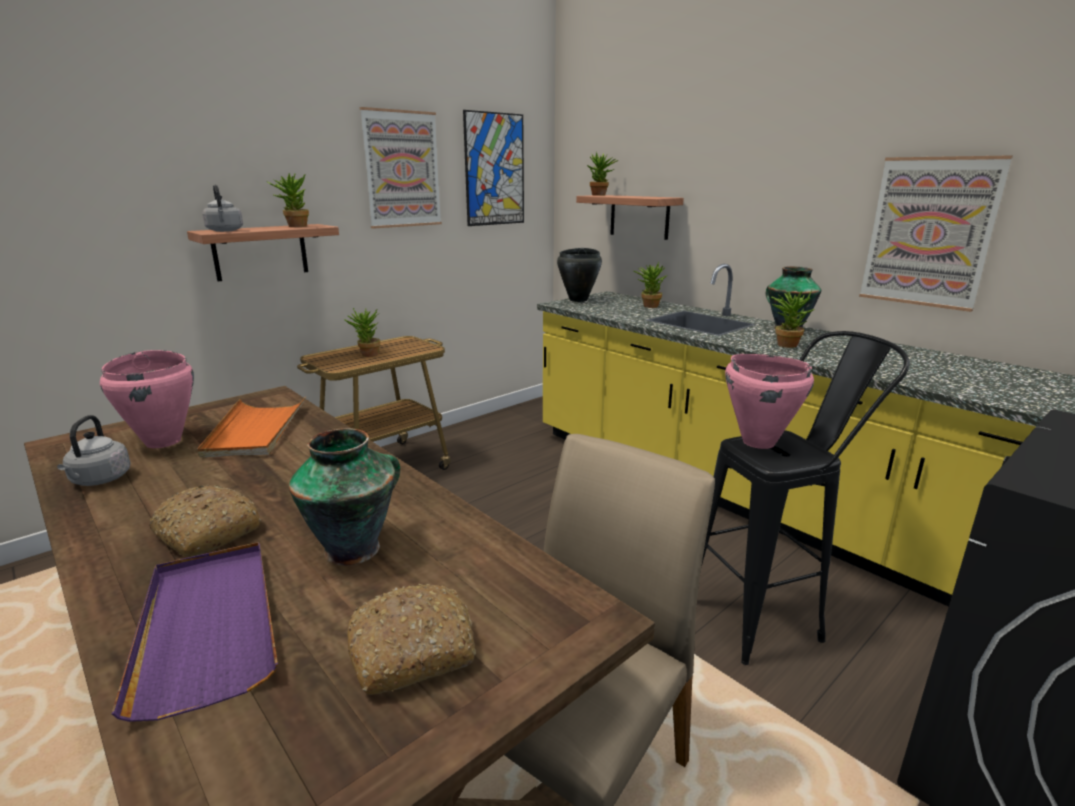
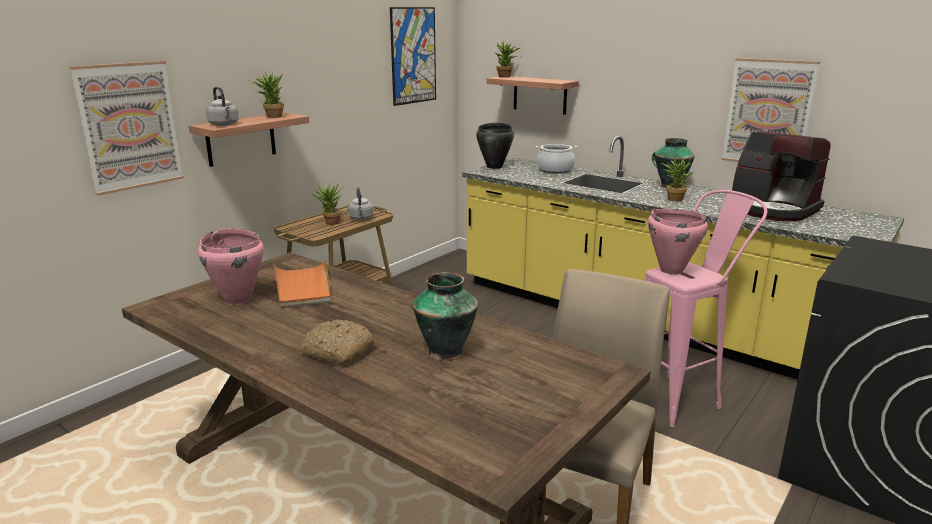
camera: 10 degrees left, 0 degrees up
grey kettle [57,415,131,486] -> grey kettle moved to [348,187,374,220]
purple tray [112,542,278,722] -> none
bread [348,584,476,695] -> none
picture [360,107,442,229] -> picture moved to [70,61,184,196]
potted plant [633,261,667,308] -> cooking pot [536,144,577,174]
black stool [701,331,910,665] -> pink stool [644,190,768,427]
none -> coffee machine [732,131,831,222]

